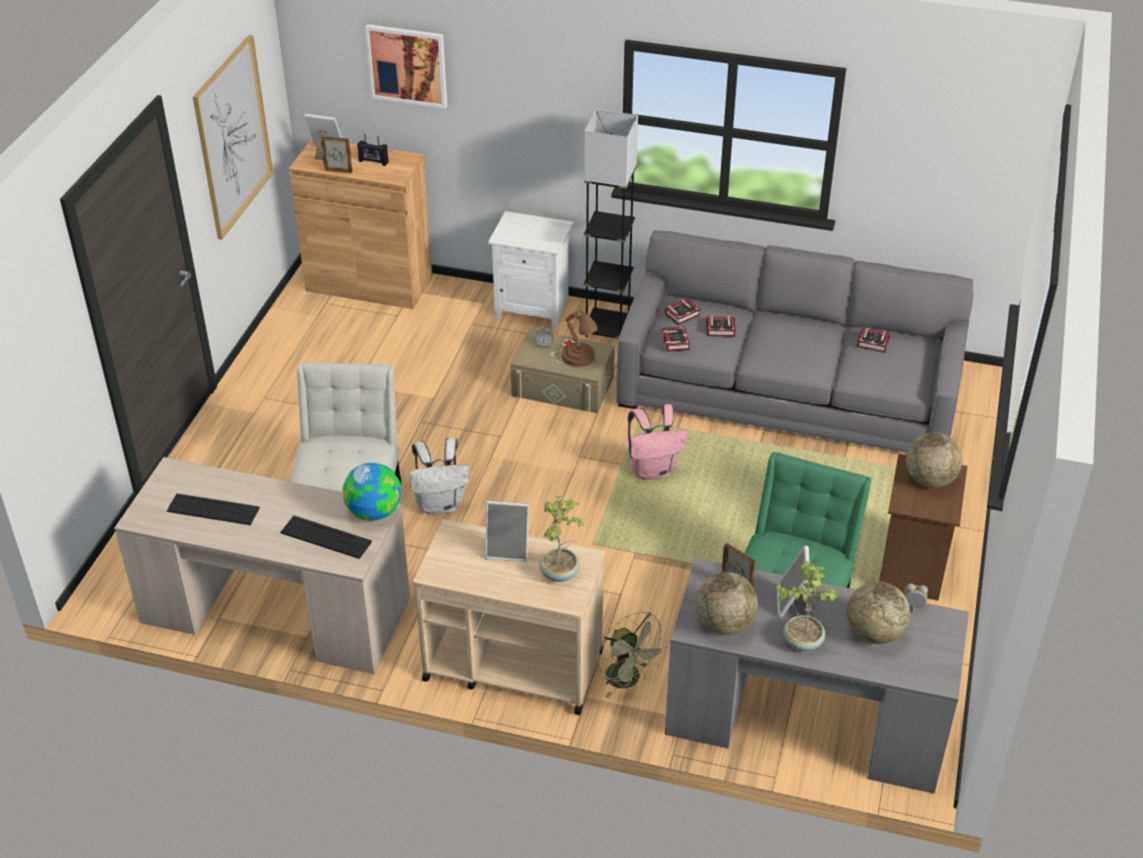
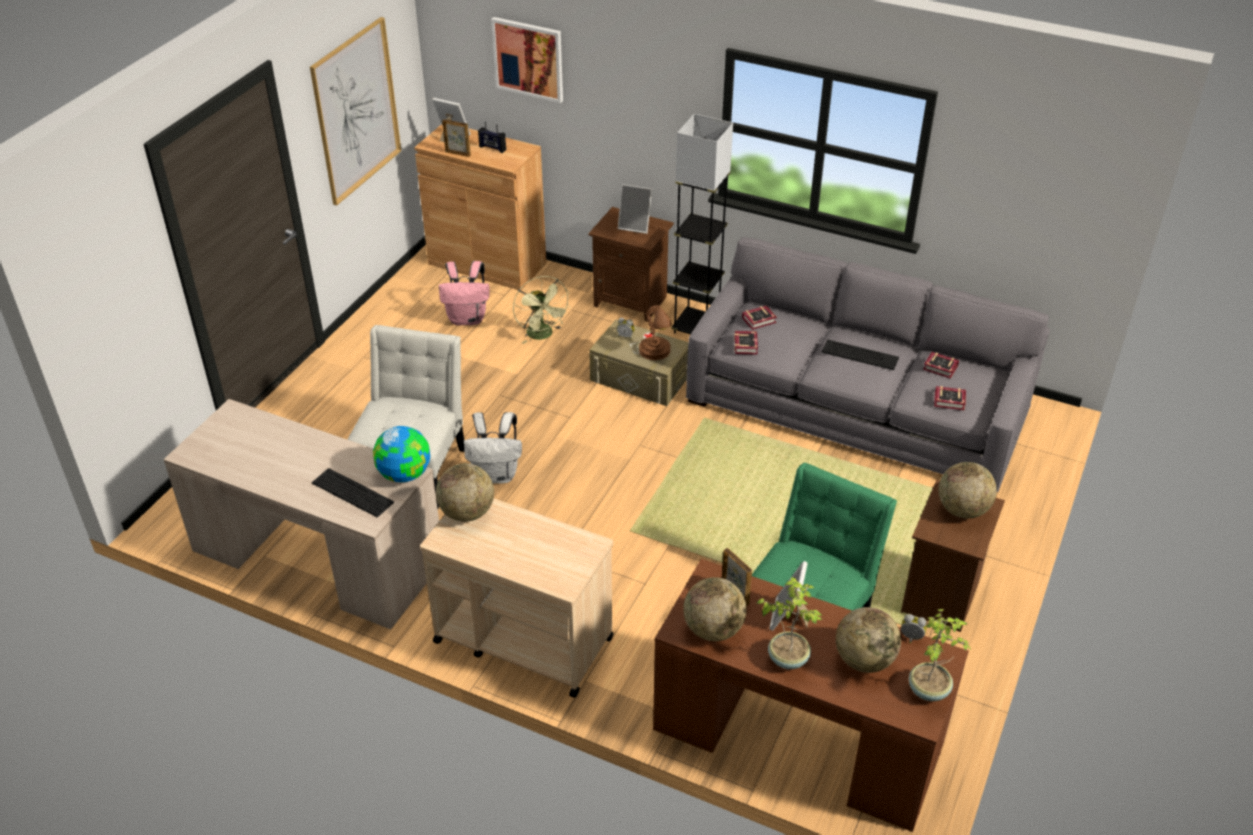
camera: 10 degrees right, 0 degrees up
keyboard [167,494,260,525] -> keyboard moved to [822,340,899,370]
picture frame [485,501,529,562] -> picture frame moved to [618,184,652,234]
white nightstand [488,211,574,328] -> brown nightstand [588,207,674,322]
potted plant [539,496,585,582] -> potted plant moved to [909,609,971,701]
green fan [598,612,668,698] -> green fan moved to [513,276,571,344]
pink backpack [628,404,688,480] -> pink backpack moved to [439,261,490,325]
grey desk [665,558,969,794] -> brown desk [653,559,969,832]
book [706,316,736,337] -> book moved to [934,386,966,410]
none -> globe [436,463,494,522]

